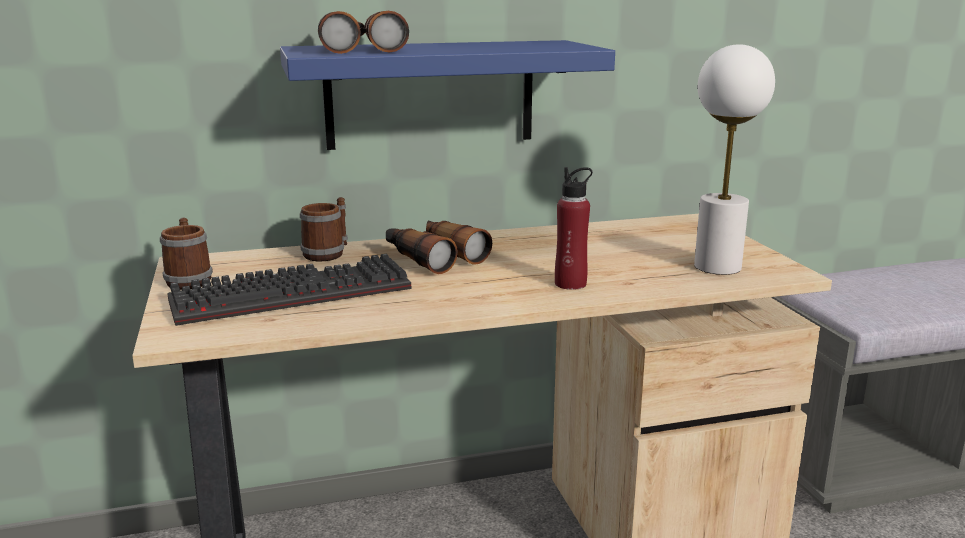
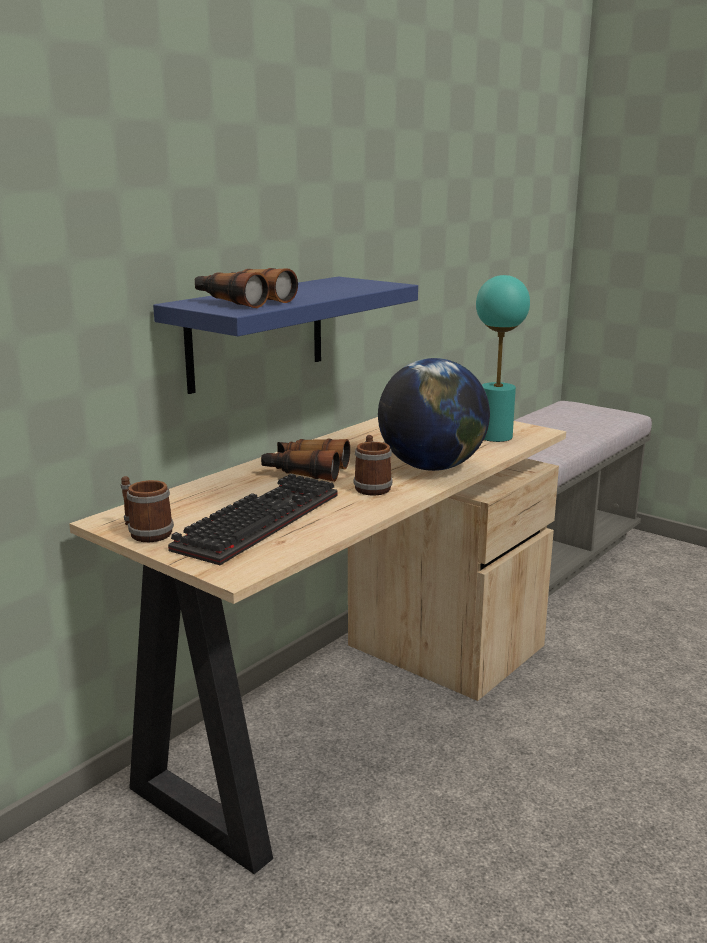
camera: 35 degrees left, 0 degrees up
mug [300,197,348,261] -> mug moved to [354,435,393,496]
red bottle [555,167,593,290] -> globe [378,358,490,471]
white table lamp [694,44,775,275] -> turquoise table lamp [476,275,530,442]

